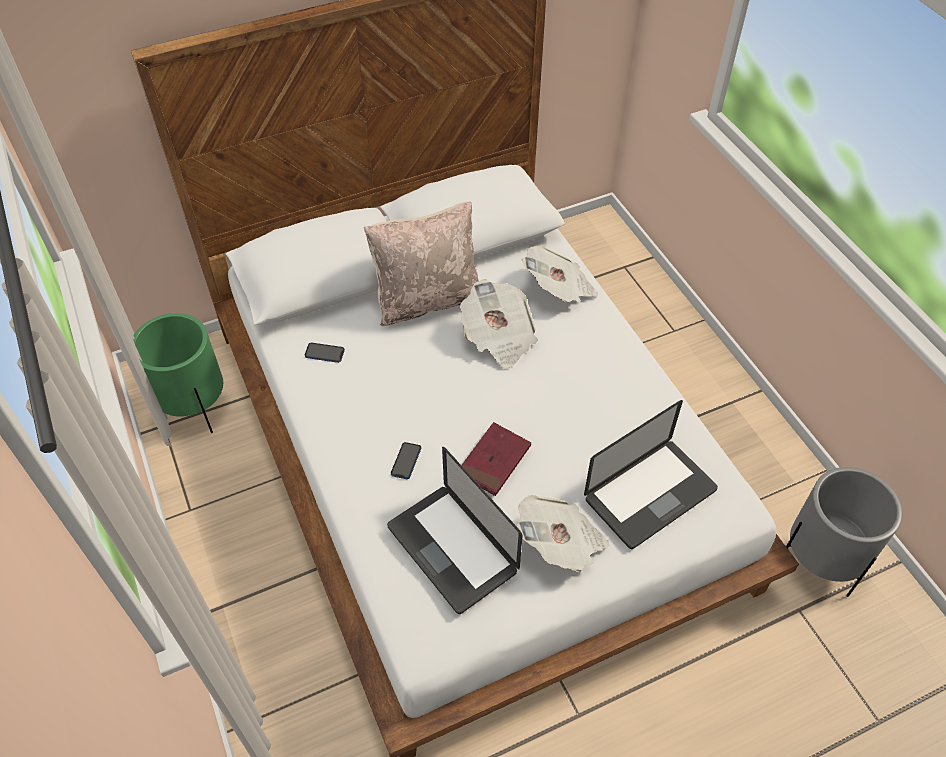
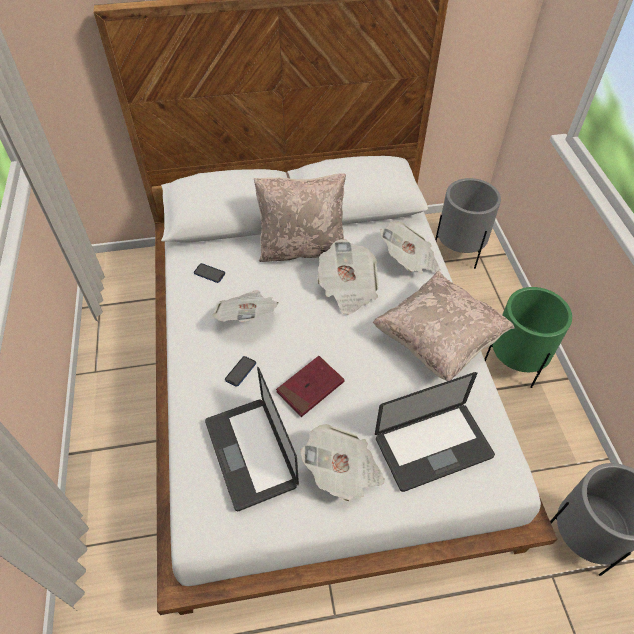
camera: 15 degrees right, 0 degrees up
green planter [133,313,223,433] -> green planter moved to [484,287,572,388]
none -> newspaper [213,290,278,322]
none -> beige pillow [373,271,515,381]
none -> grey planter [435,178,501,269]

